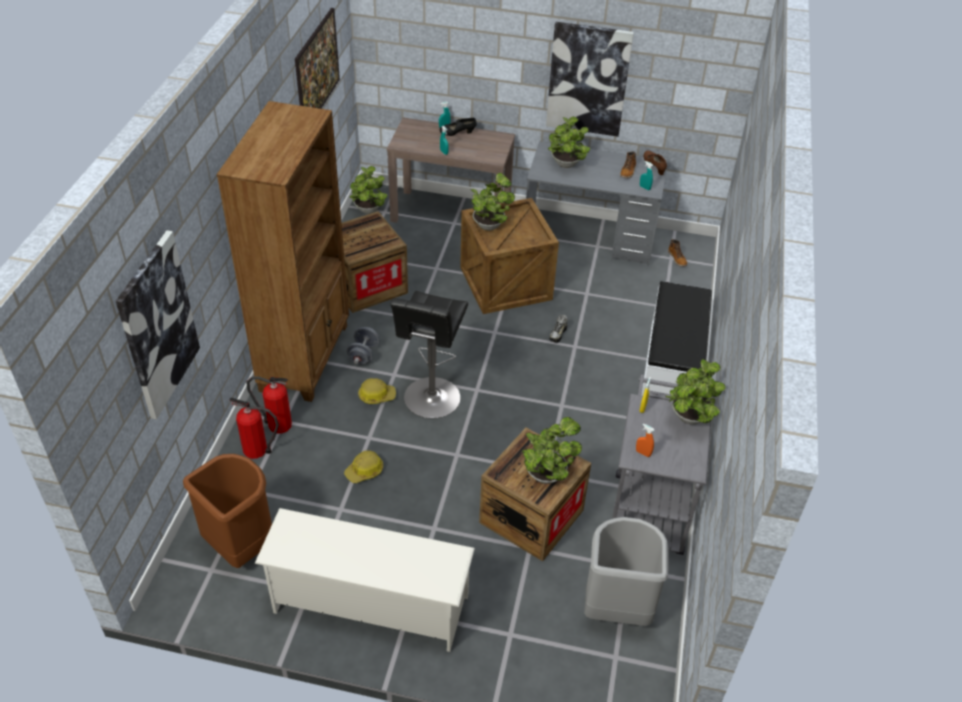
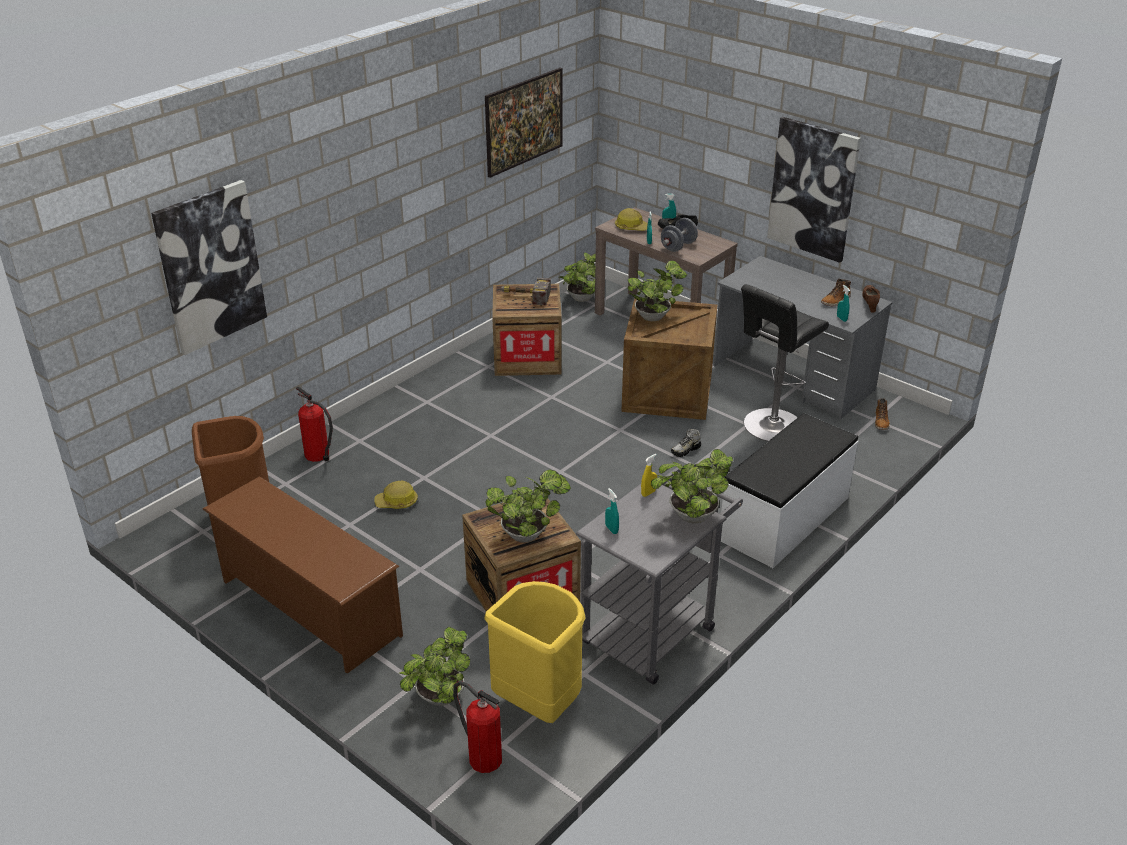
camera: 30 degrees right, 10 degrees down
brown bookcase [217,101,349,402] -> none
fire extinguisher [246,376,292,434] -> fire extinguisher moved to [453,680,502,773]
white shoe rack [255,508,475,652] -> brown shoe rack [203,476,403,674]
grey dumbbell [347,327,380,364] -> grey dumbbell moved to [661,218,698,252]
hard hat [358,378,396,404] -> hard hat moved to [615,208,648,231]
black stool [390,291,468,418] -> black stool moved to [741,284,829,441]
potted plant [548,117,590,168] -> potted plant moved to [399,627,470,706]
grey trash can [584,517,669,626] -> yellow trash can [485,581,586,723]
orange spray bottle [636,424,654,457] -> turquoise spray bottle [605,488,619,534]
none -> hammer [501,278,551,305]

